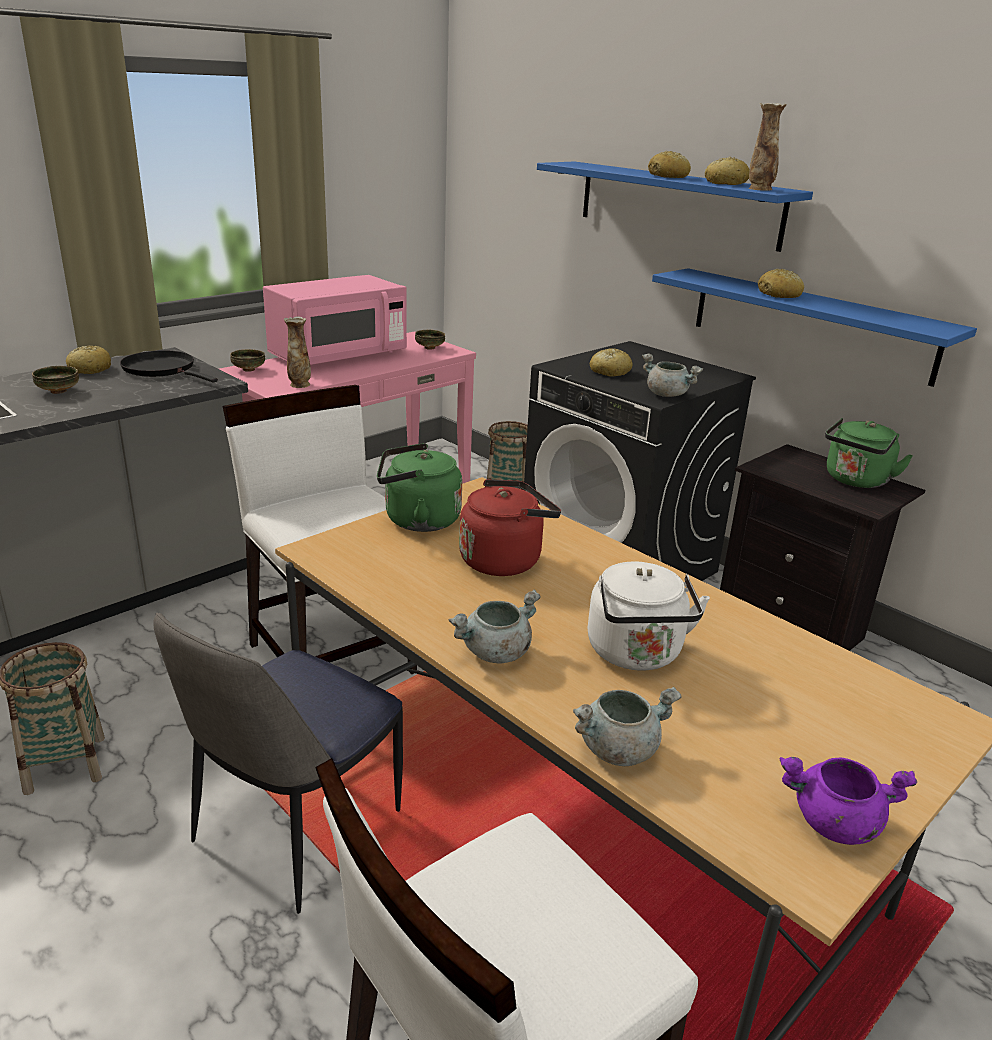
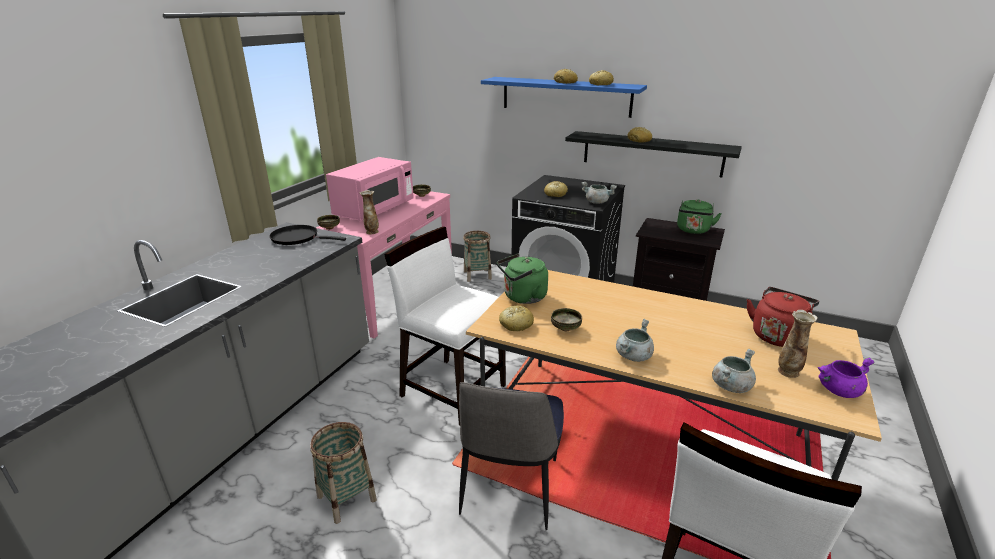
camera: 20 degrees left, 0 degrees up
bowl [32,366,79,394] -> bowl moved to [551,308,582,332]
bread [66,346,111,374] -> bread moved to [499,305,534,331]
red kettle [459,479,561,576] -> red kettle moved to [747,287,819,347]
white kettle [588,562,710,671] -> none
blue shelf [652,268,977,387] -> black shelf [565,131,742,177]
vase [749,103,787,191] -> vase moved to [778,310,818,378]

